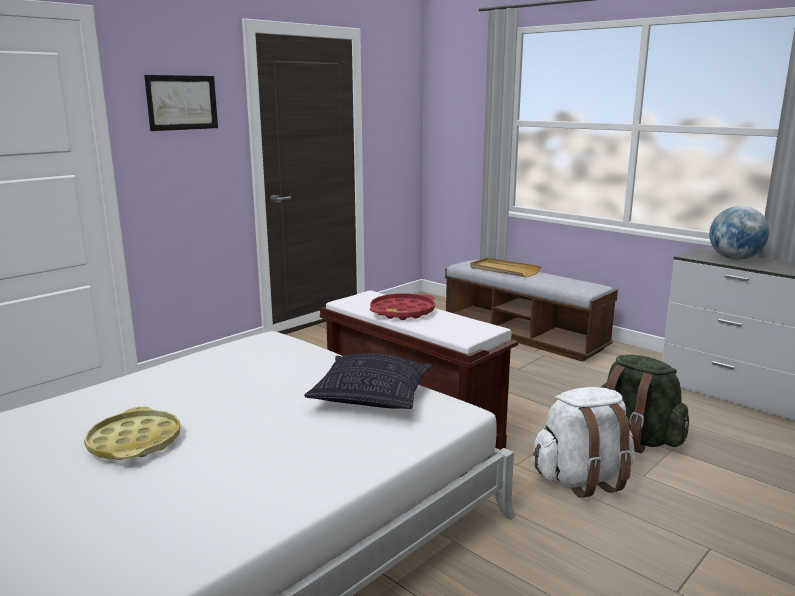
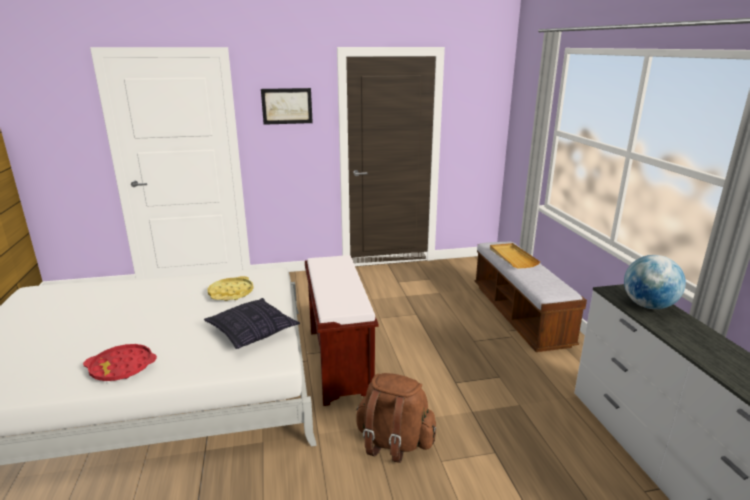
camera: 35 degrees right, 5 degrees up
yellow tray [84,407,180,460] -> yellow tray moved to [208,276,254,301]
red tray [370,293,435,320] -> red tray moved to [83,344,157,381]
white backpack [532,387,635,498] -> brown backpack [356,373,436,463]
green backpack [601,355,689,453] -> none

